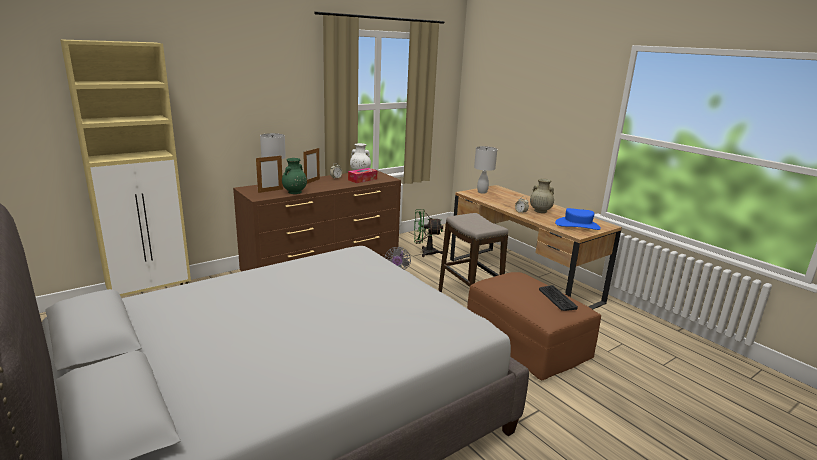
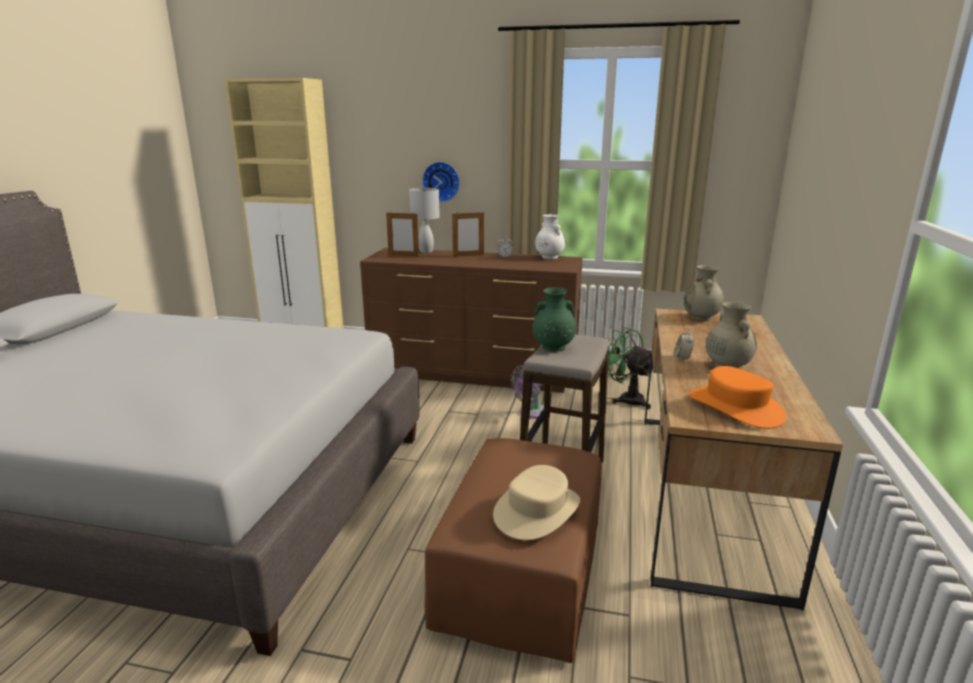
camera: 50 degrees right, 0 degrees up
green vase [282,158,307,194] -> green vase moved to [533,287,576,352]
tissue box [348,168,377,183] -> none
white table lamp [474,146,497,194] -> beige vase [684,265,724,321]
keyboard [539,285,578,311] -> beige hat [493,465,580,540]
blue hat [555,208,601,230] -> orange hat [689,366,786,429]
none -> wall clock [422,162,460,202]

